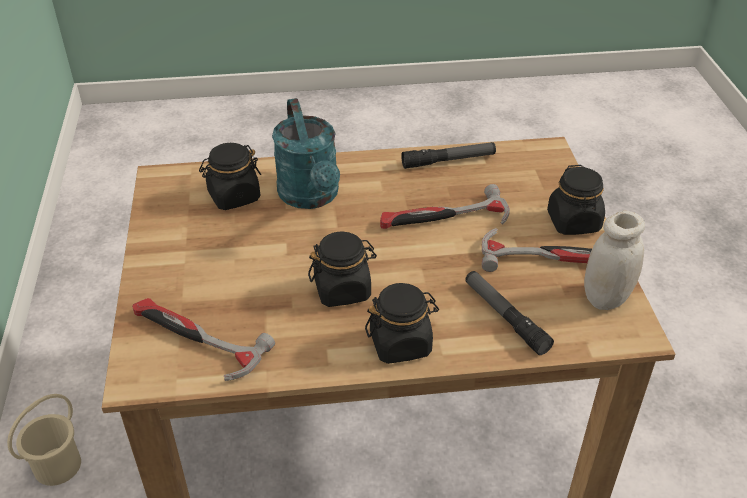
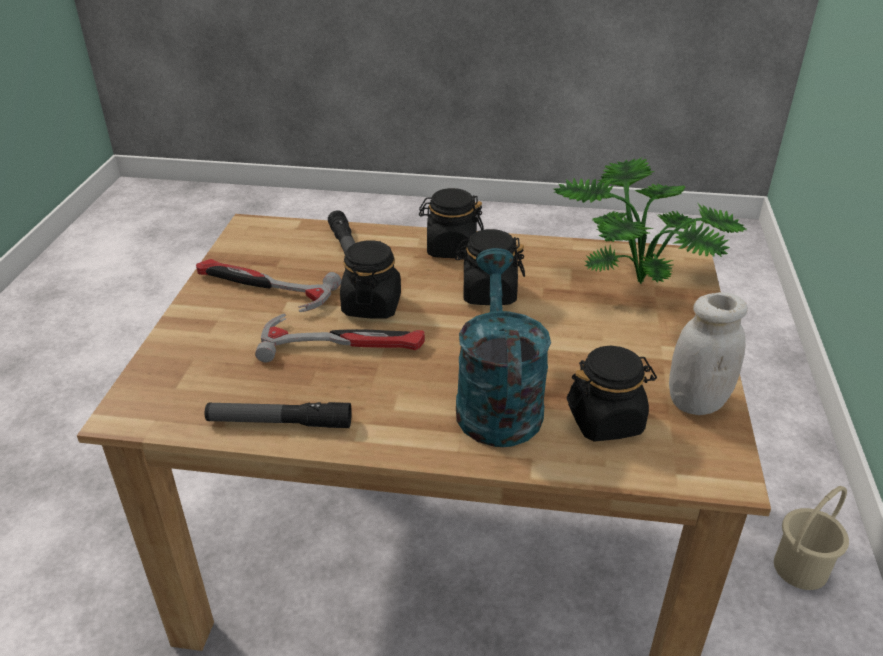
camera: 165 degrees left, 5 degrees down
hammer [132,298,275,381] -> potted plant [554,158,746,284]
black jar [547,165,605,235] -> black jar moved to [340,240,401,319]
white jar [584,211,645,310] -> white jar moved to [669,292,748,415]

